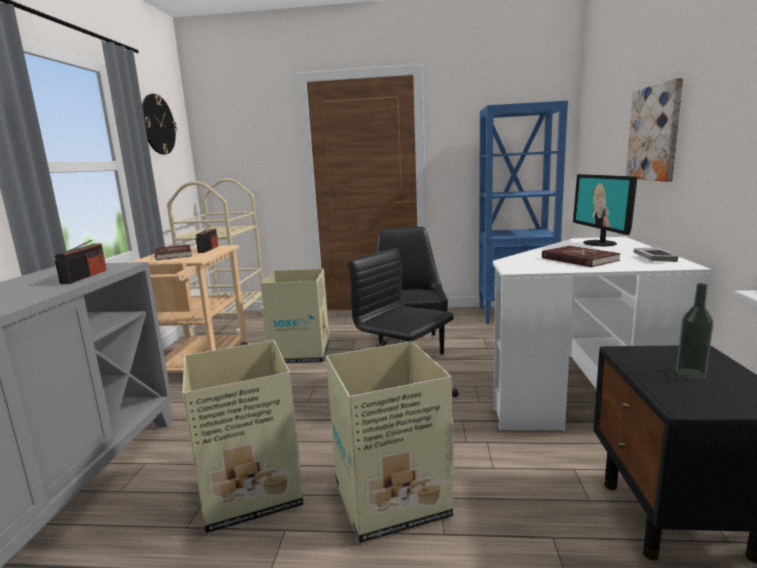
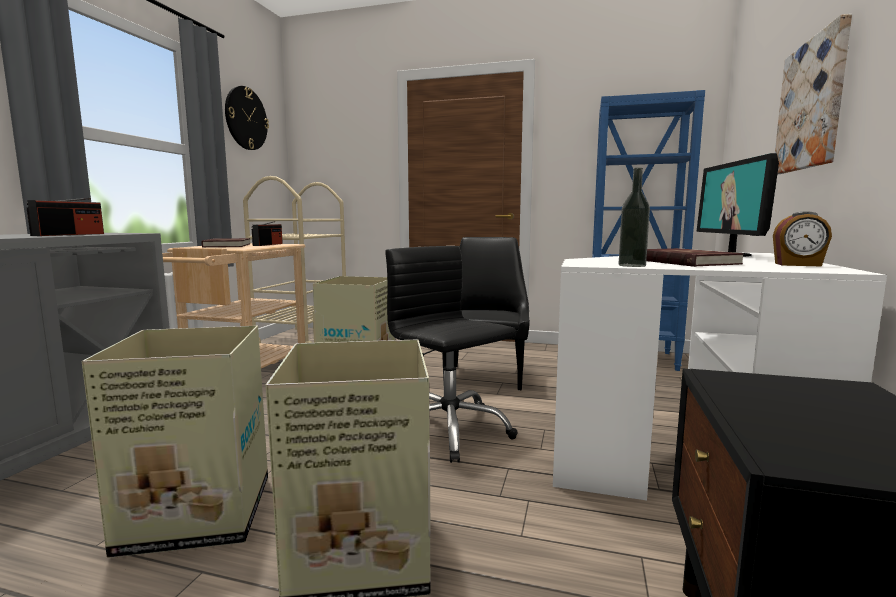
camera: 10 degrees right, 5 degrees down
book [633,247,679,262] -> alarm clock [773,211,832,267]
bottle [676,283,713,379] -> bottle moved to [619,168,650,267]

